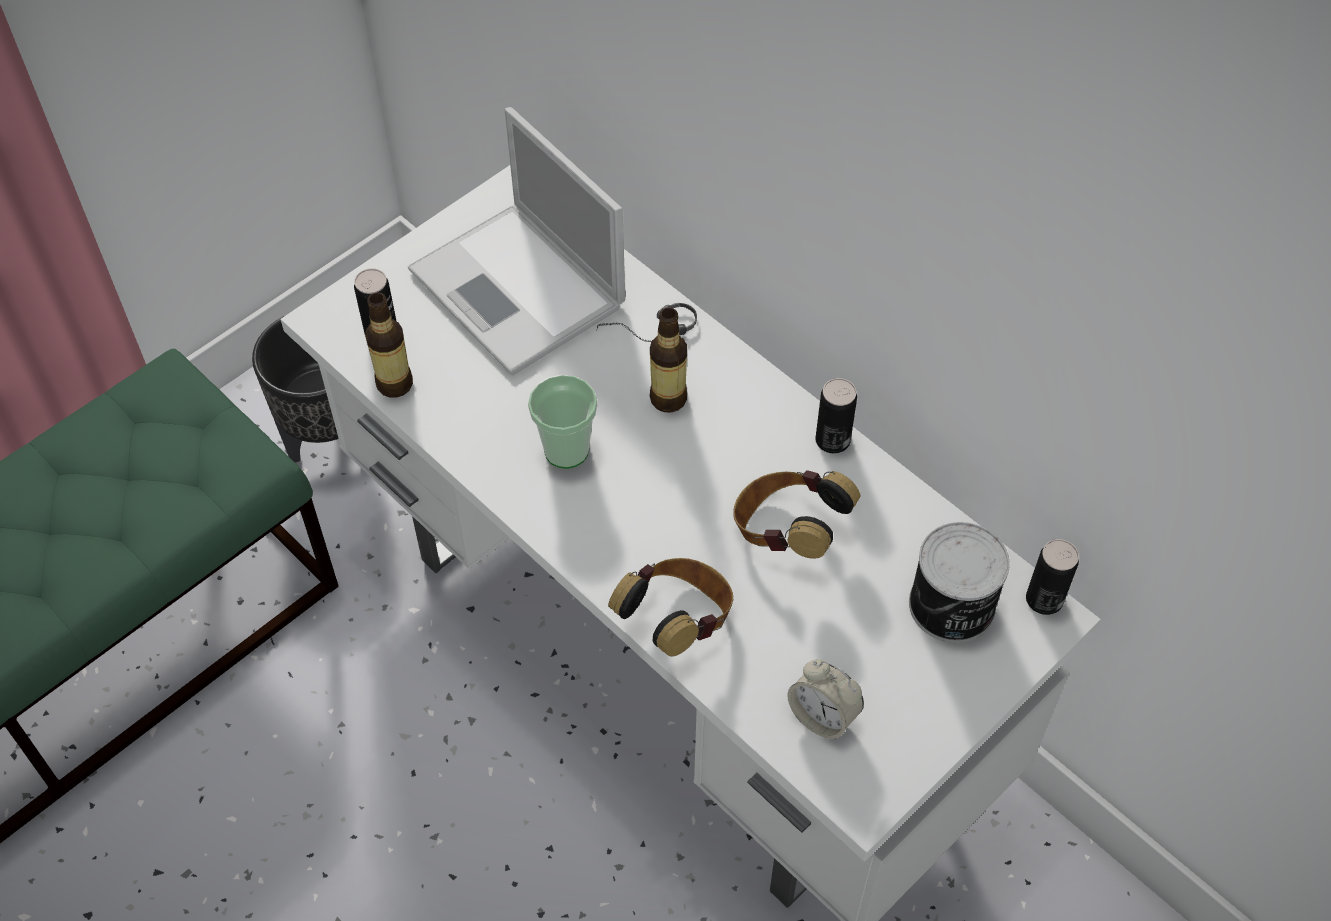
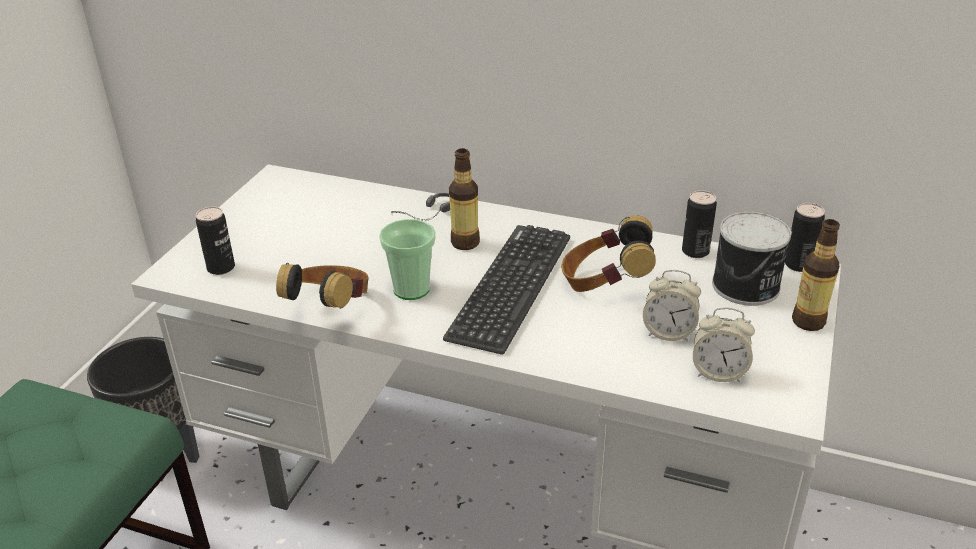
camera: 25 degrees left, 20 degrees down
bottle [365,292,413,398] -> bottle moved to [792,219,840,331]
laptop [408,107,625,376] -> none
headphones [608,558,733,656] -> headphones moved to [276,263,369,309]
can [815,378,857,453] -> can moved to [682,190,717,258]
none -> keyboard [443,225,570,355]
none -> alarm clock [643,270,701,341]

